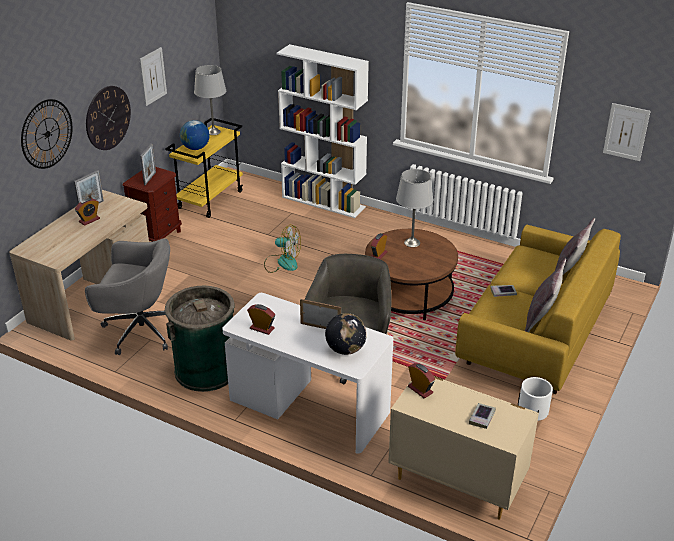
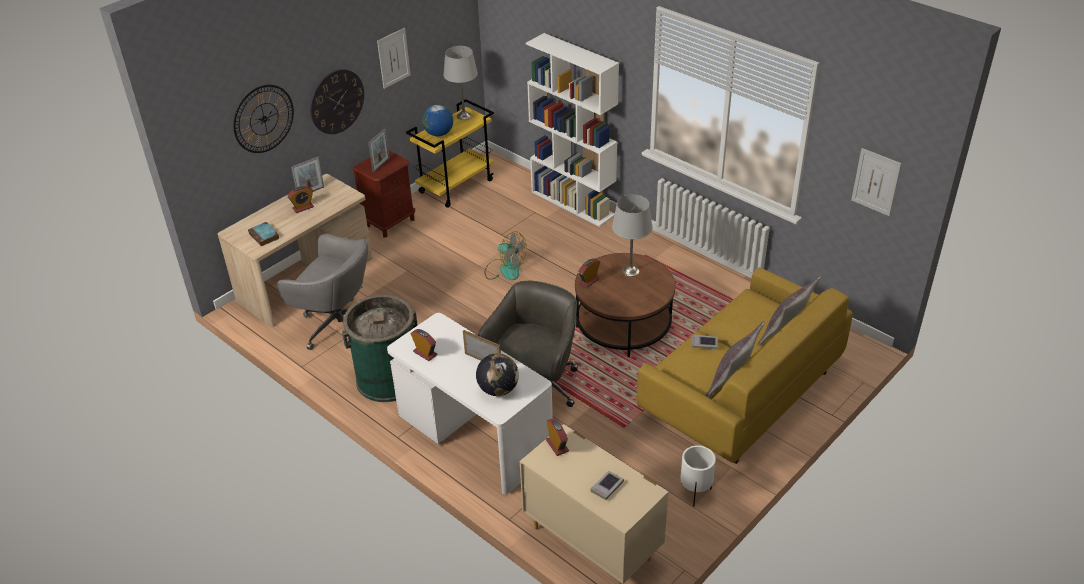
camera: 15 degrees right, 5 degrees up
none -> book [248,222,279,247]

